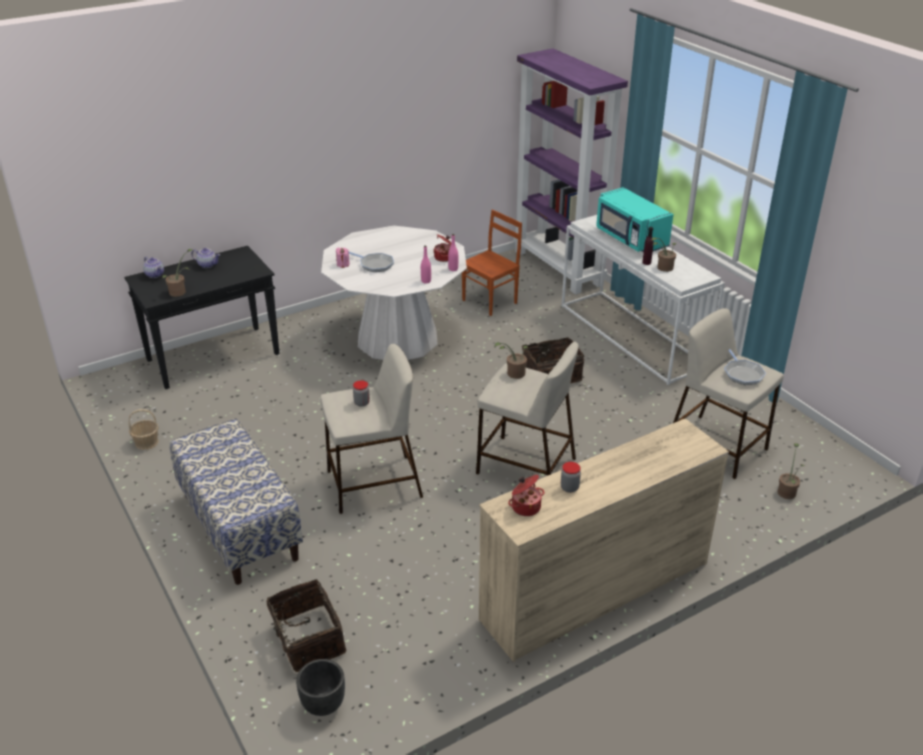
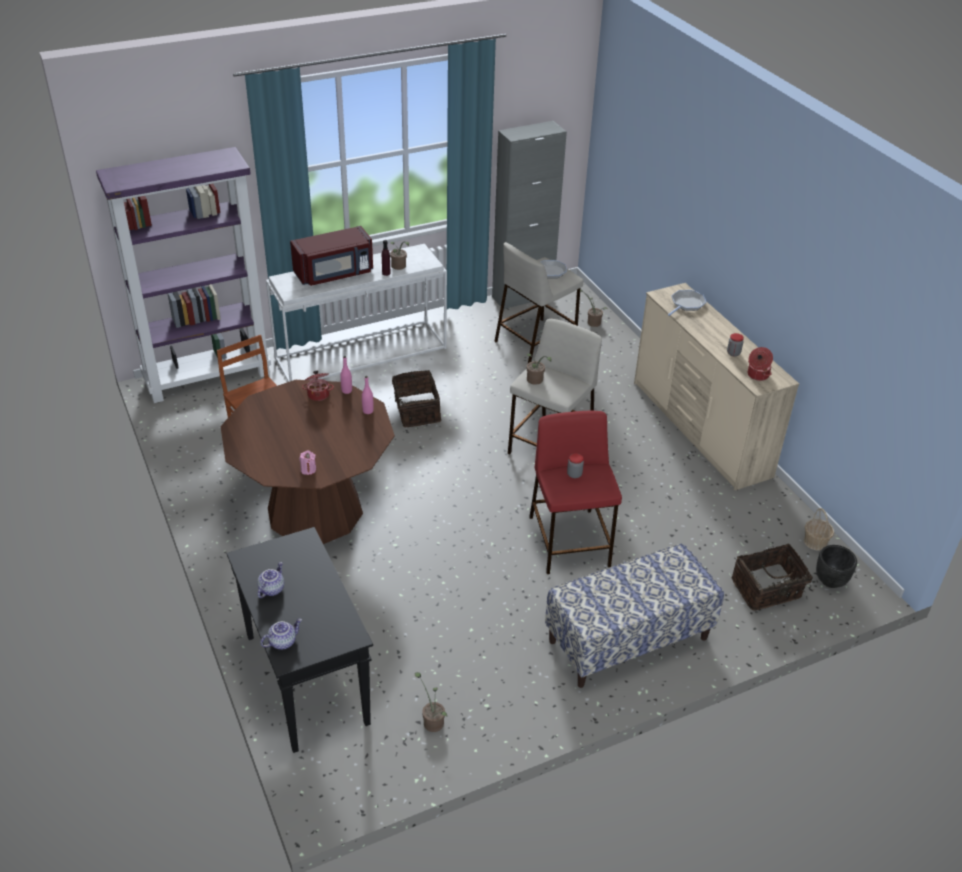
camera: 85 degrees left, 5 degrees up
basket [128,409,159,450] -> basket moved to [804,508,834,551]
potted plant [162,249,192,297] -> potted plant moved to [415,672,448,732]
beige stool [320,344,423,514] -> red stool [529,411,622,574]
white dining table [321,226,467,360] -> brown dining table [220,380,395,544]
frying pan [349,252,394,272] -> frying pan moved to [668,290,706,316]
turquoise microwave [596,187,673,252] -> red microwave [290,226,373,286]
none -> grey cabinet [492,121,567,309]

